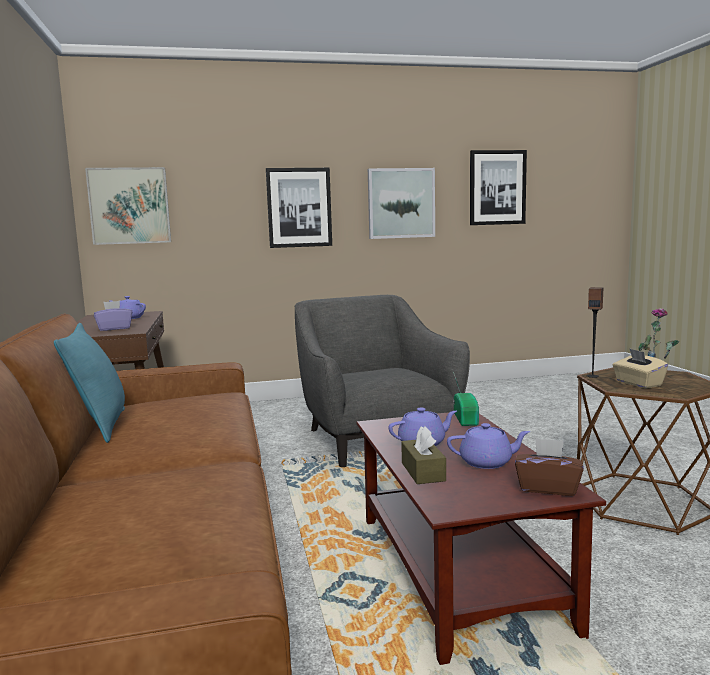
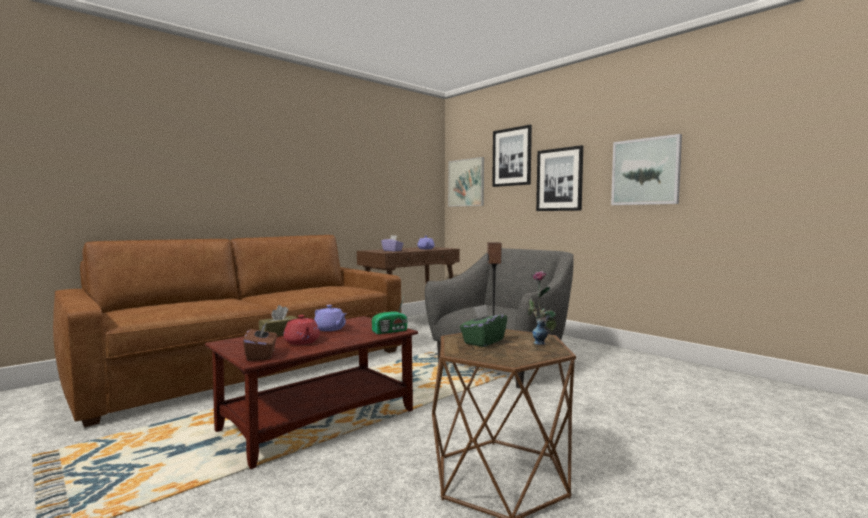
camera: 60 degrees right, 5 degrees down
turquoise pillow [54,323,125,443] -> none
purple teapot [447,423,530,469] -> red teapot [283,315,320,345]
picture [470,150,527,225] -> picture moved to [492,125,532,187]
beige tissue box [613,348,668,388] -> green tissue box [460,304,507,347]

